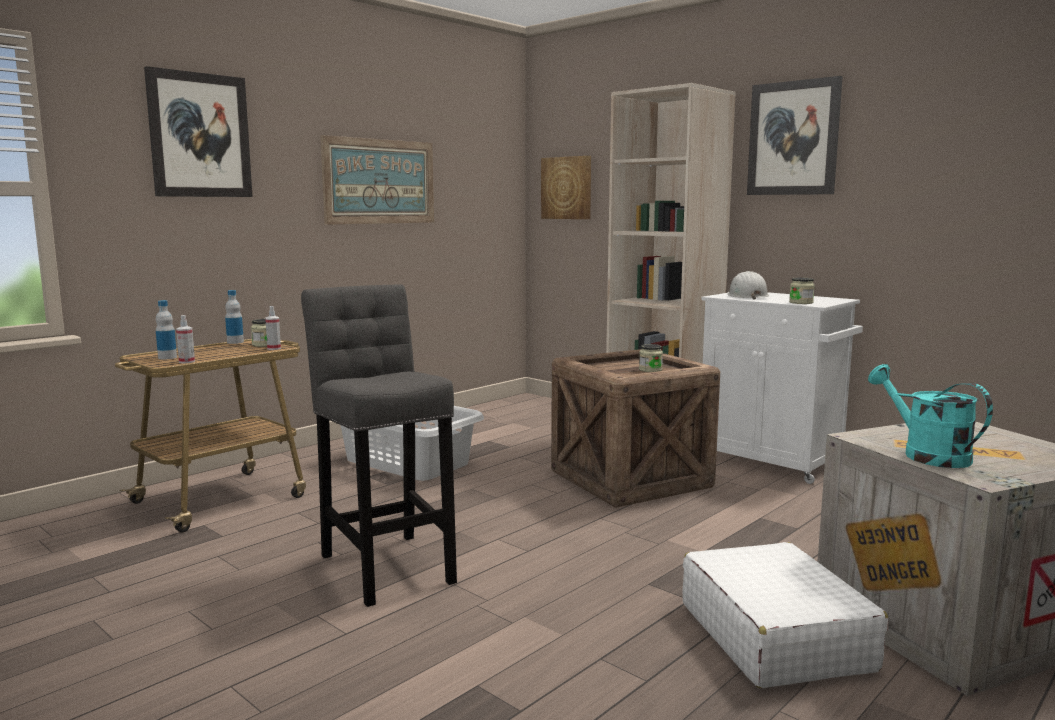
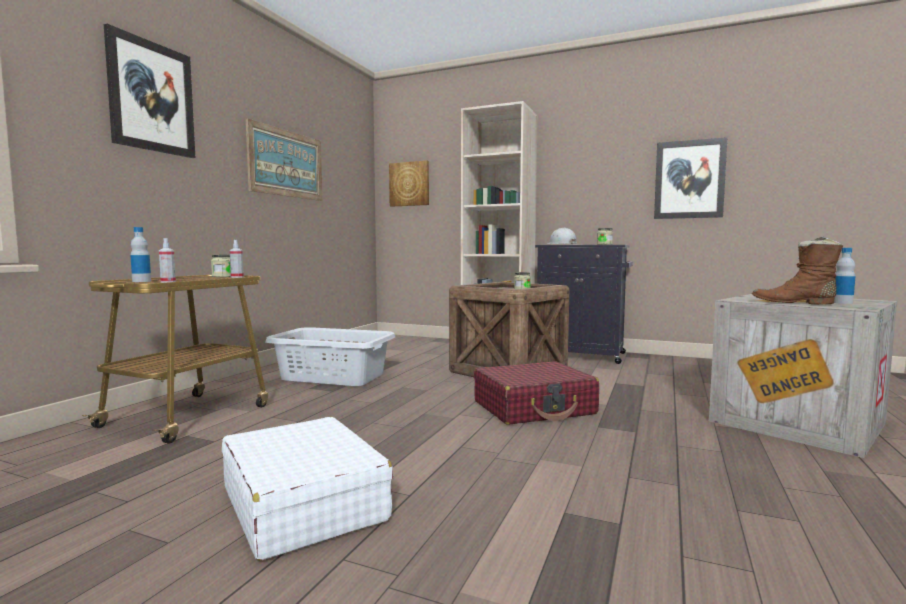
camera: 20 degrees left, 5 degrees down
bottle [225,290,244,344] -> bottle moved to [834,248,855,304]
grey stool [301,284,457,607] -> none
white suitcase [683,542,888,688] -> white suitcase moved to [222,417,393,560]
white cabinet [701,292,863,484] -> black cabinet [535,245,633,364]
picture [747,76,843,195] -> picture moved to [654,137,727,219]
turquoise watering can [868,364,993,468] -> brown boot [752,236,843,304]
none -> red suitcase [474,361,599,425]

